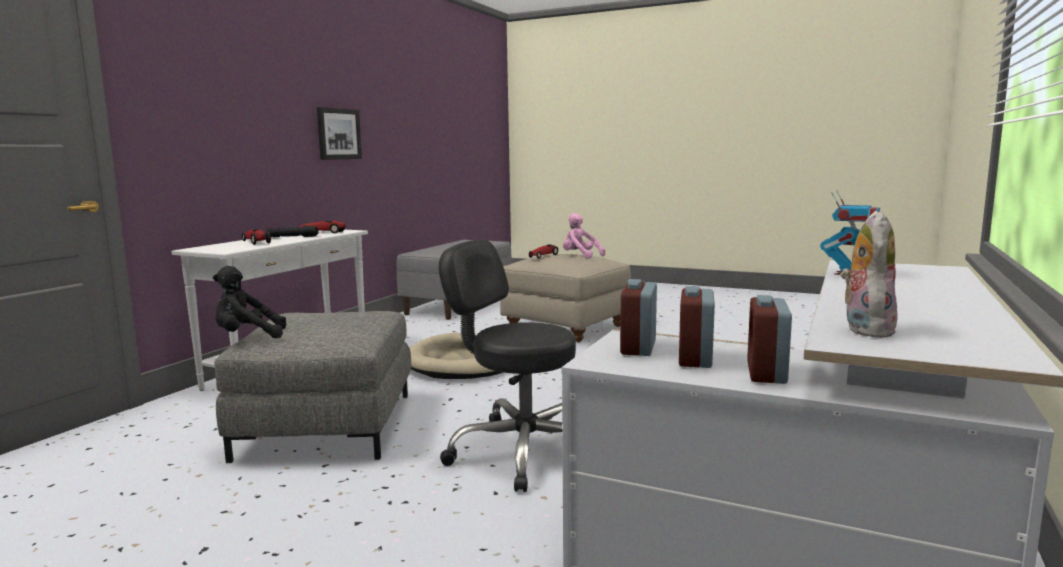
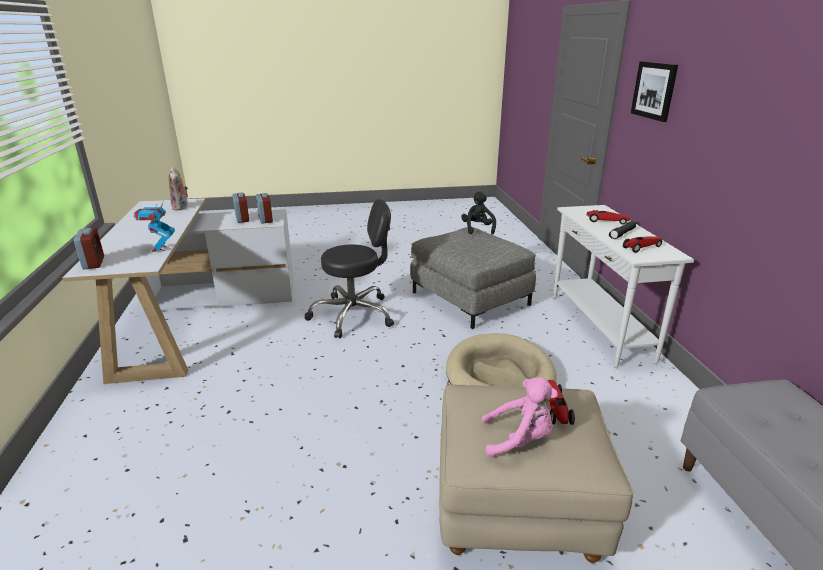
camera: 145 degrees right, 15 degrees up
black plush toy [213,266,286,338] -> black plush toy turned 45 degrees counterclockwise [461,192,496,235]
picture [317,107,362,160] -> picture moved to [631,61,678,122]
alarm clock [747,295,792,384] -> alarm clock moved to [74,227,104,270]

